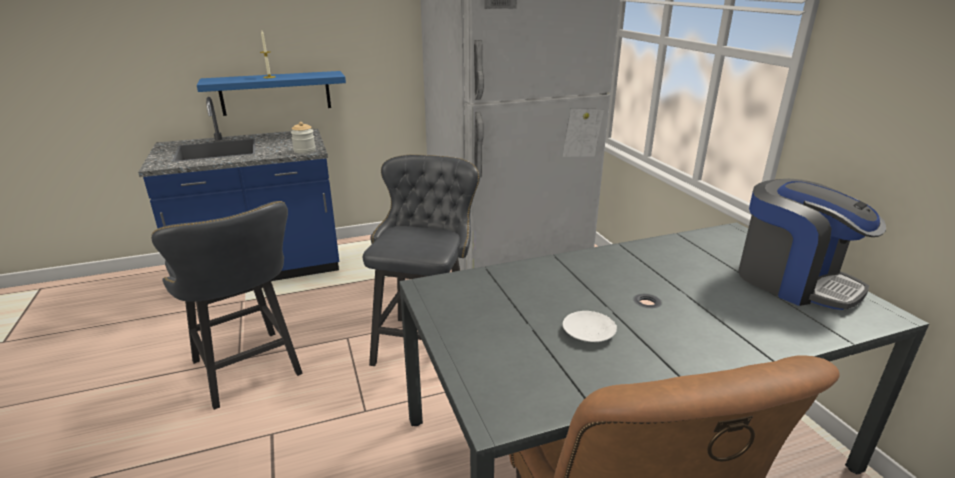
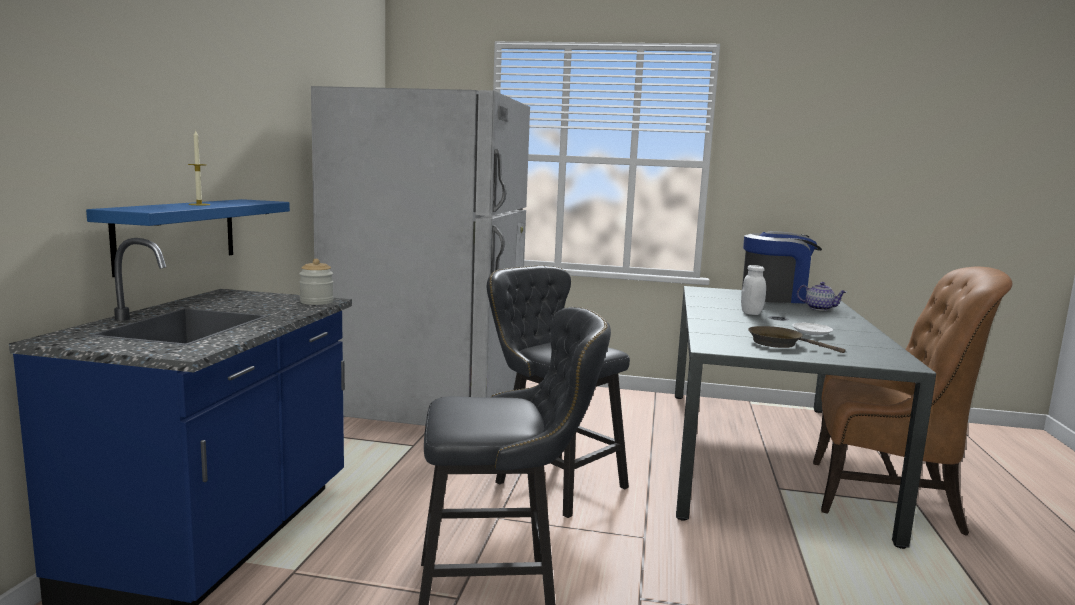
camera: 60 degrees left, 15 degrees down
none -> white jar [741,265,766,315]
none -> brown frying pan [748,326,845,353]
none -> teapot [797,282,846,311]

